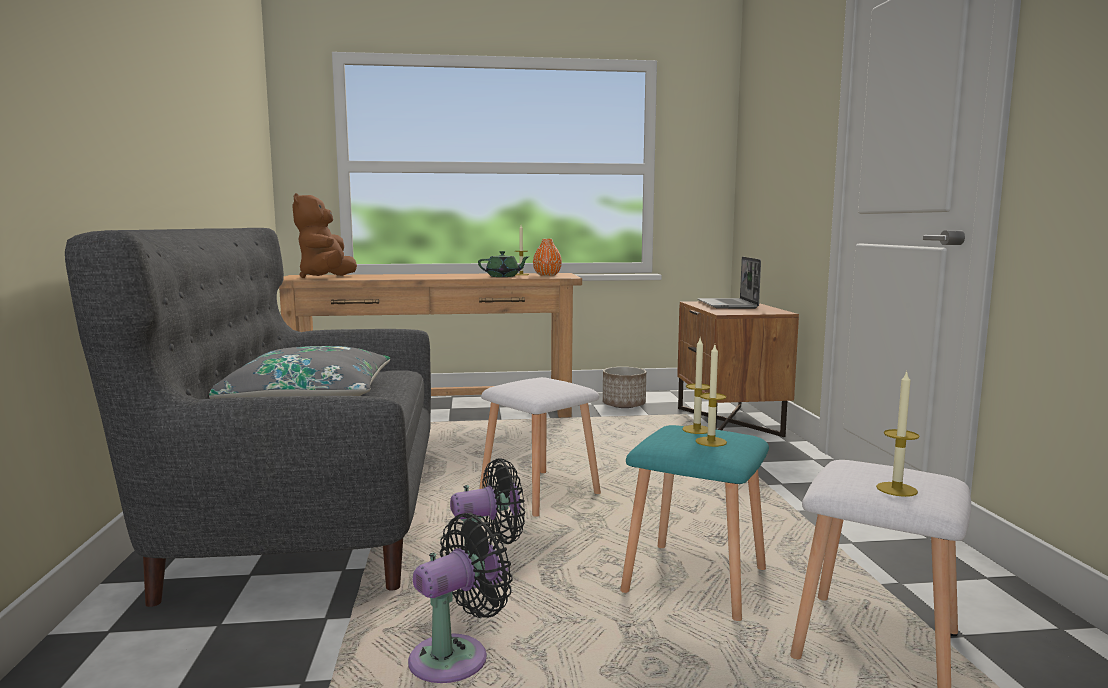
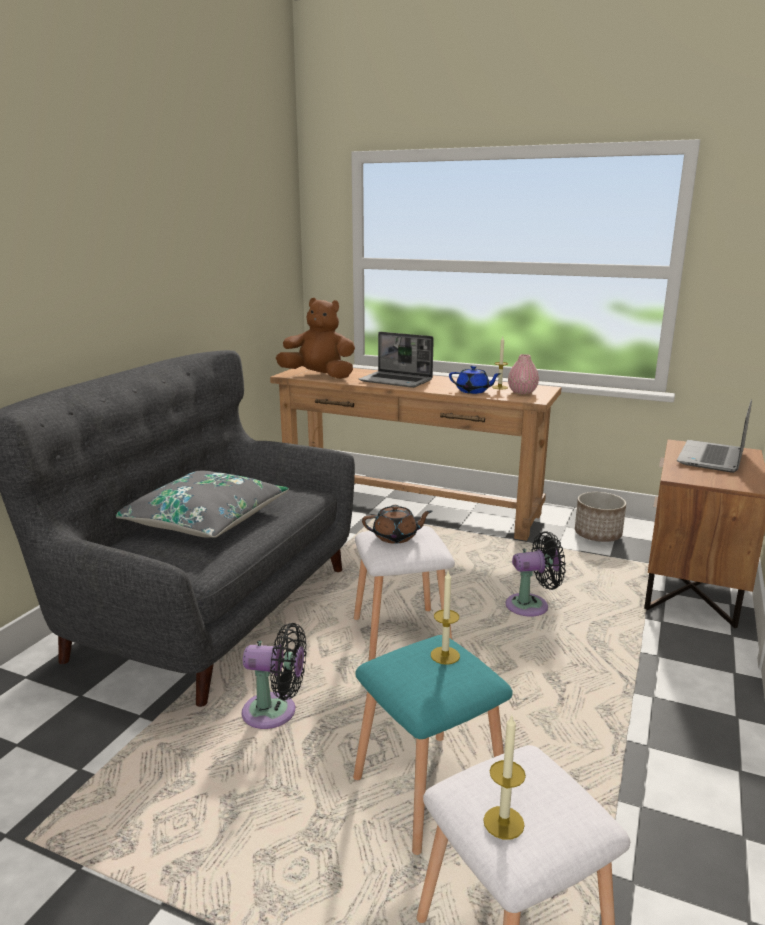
camera: 30 degrees right, 10 degrees up
brown plush toy [292,193,357,278] -> brown plush toy turned 75 degrees clockwise [276,298,355,379]
black fan [408,513,513,683] -> black fan moved to [505,531,566,617]
green teapot [478,251,530,277] -> blue teapot [449,366,502,394]
orange vase [533,239,562,276] -> pink vase [508,354,539,395]
candle [696,345,727,447] -> none
none -> laptop [359,332,434,388]
none -> brown teapot [362,505,432,544]

